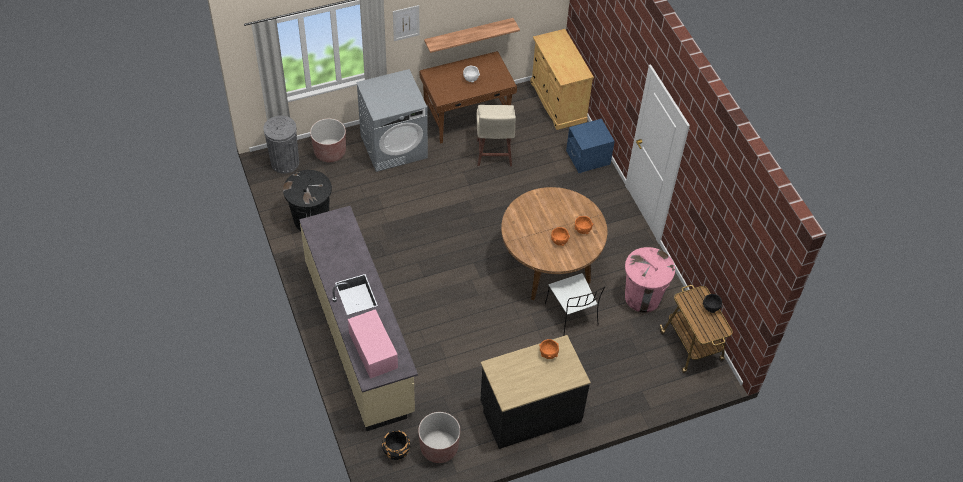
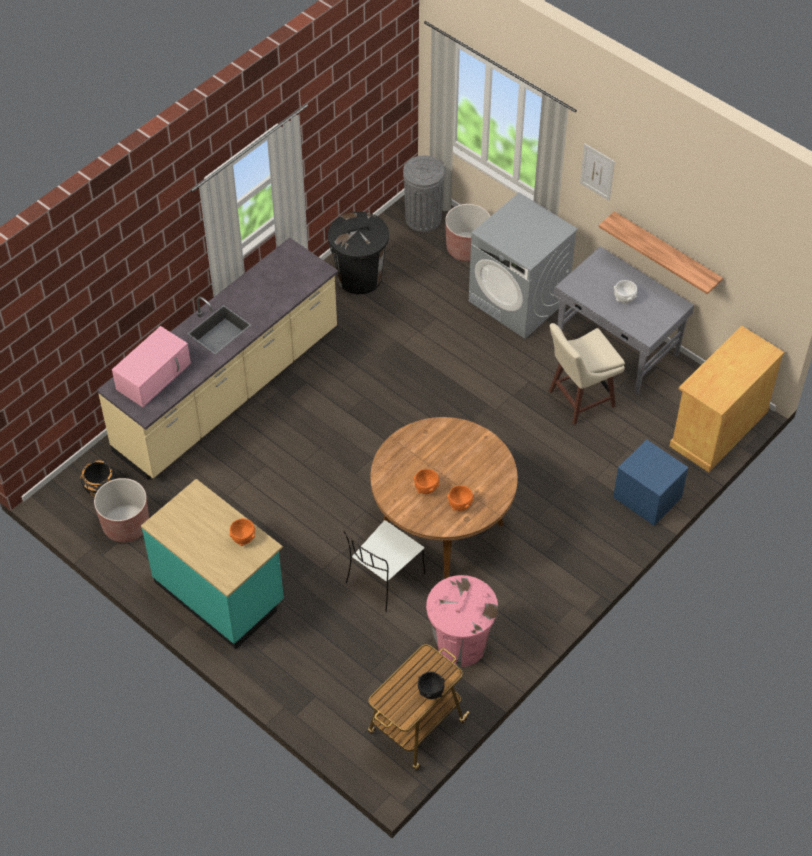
camera: 65 degrees right, 0 degrees up
brown desk [420,51,517,144] -> grey desk [554,247,694,394]
black counter [480,335,591,449] -> turquoise counter [141,479,284,649]

